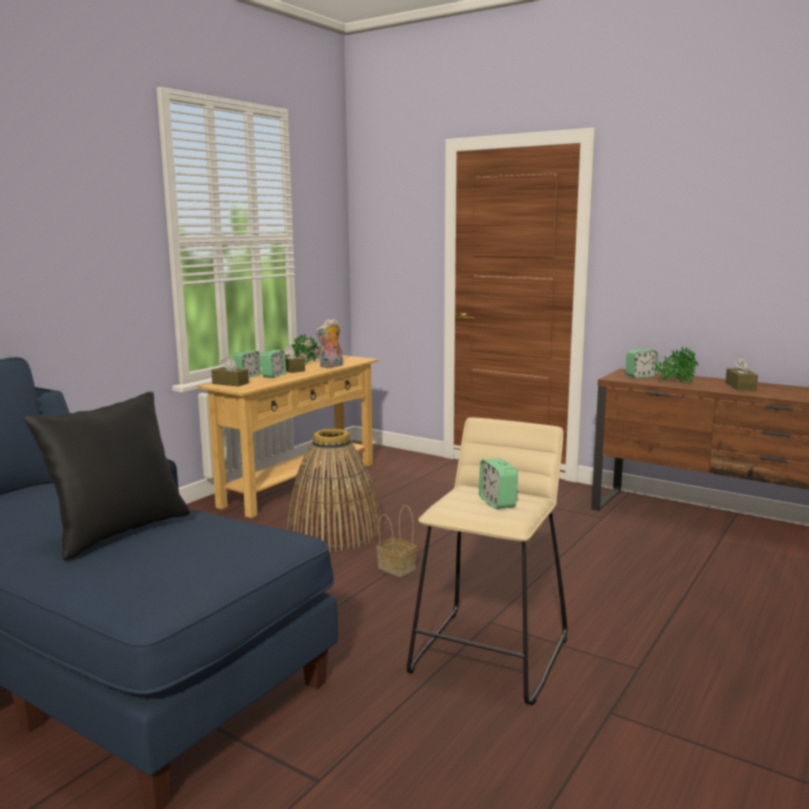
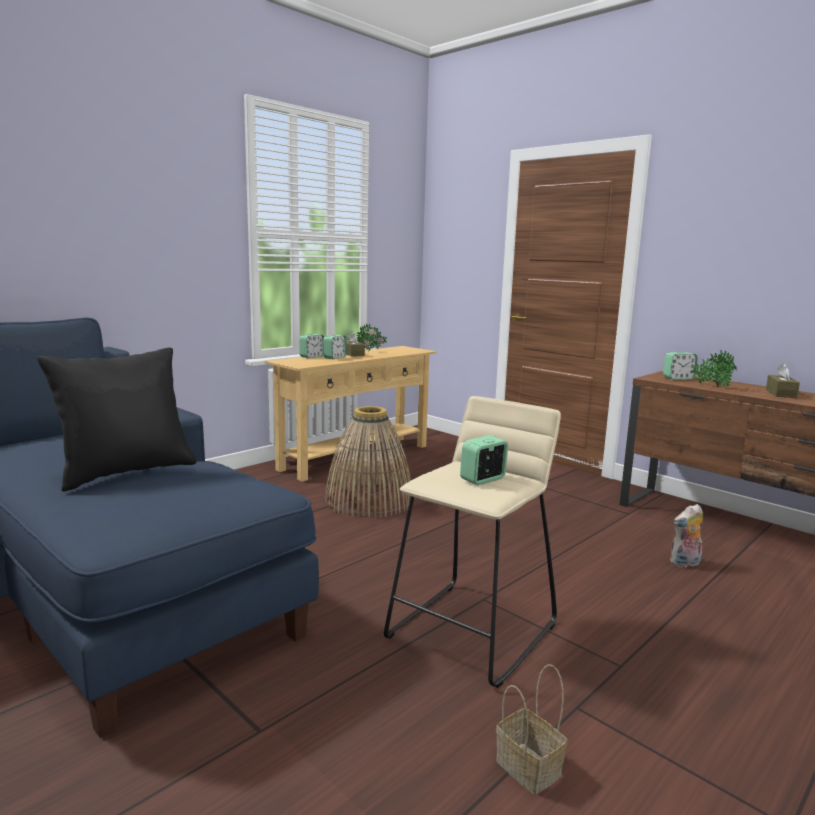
camera: 10 degrees right, 0 degrees up
brown tissue box [211,356,249,386] -> none
plush toy [315,319,343,368] -> plush toy moved to [670,504,703,568]
basket [376,505,417,577] -> basket moved to [496,664,567,795]
alarm clock [479,458,518,509] -> alarm clock turned 60 degrees clockwise [460,435,508,485]

